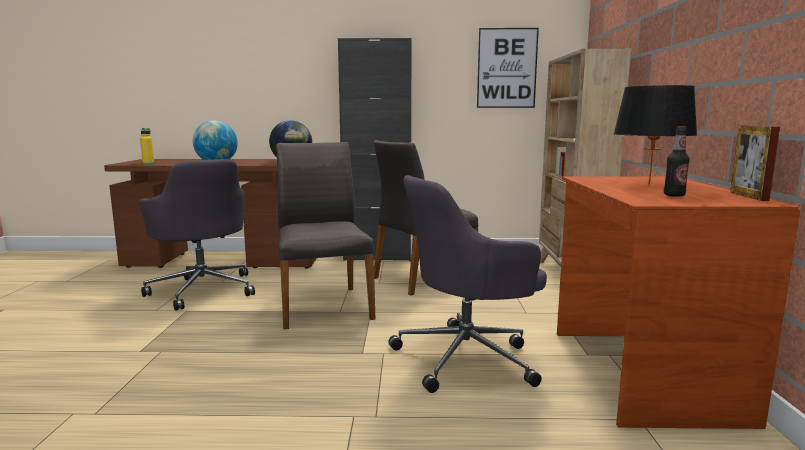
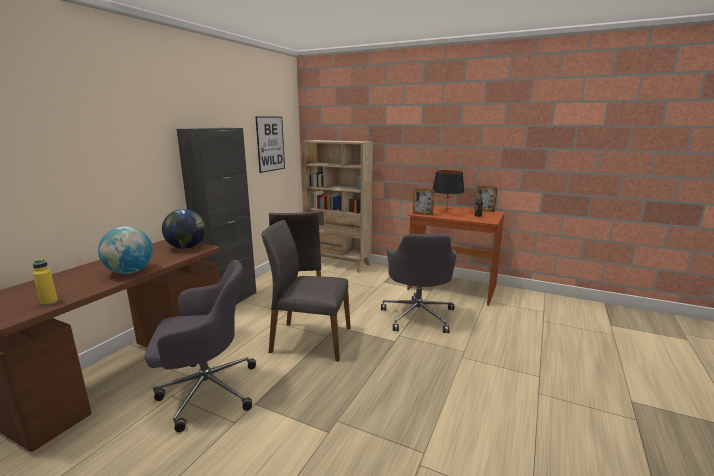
camera: 65 degrees left, 5 degrees up
none -> picture frame [413,188,435,215]

